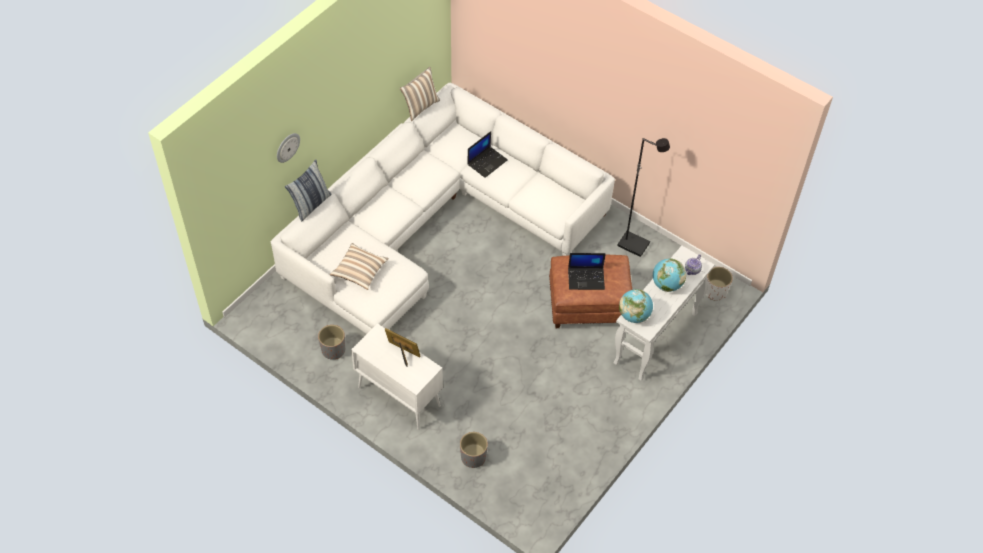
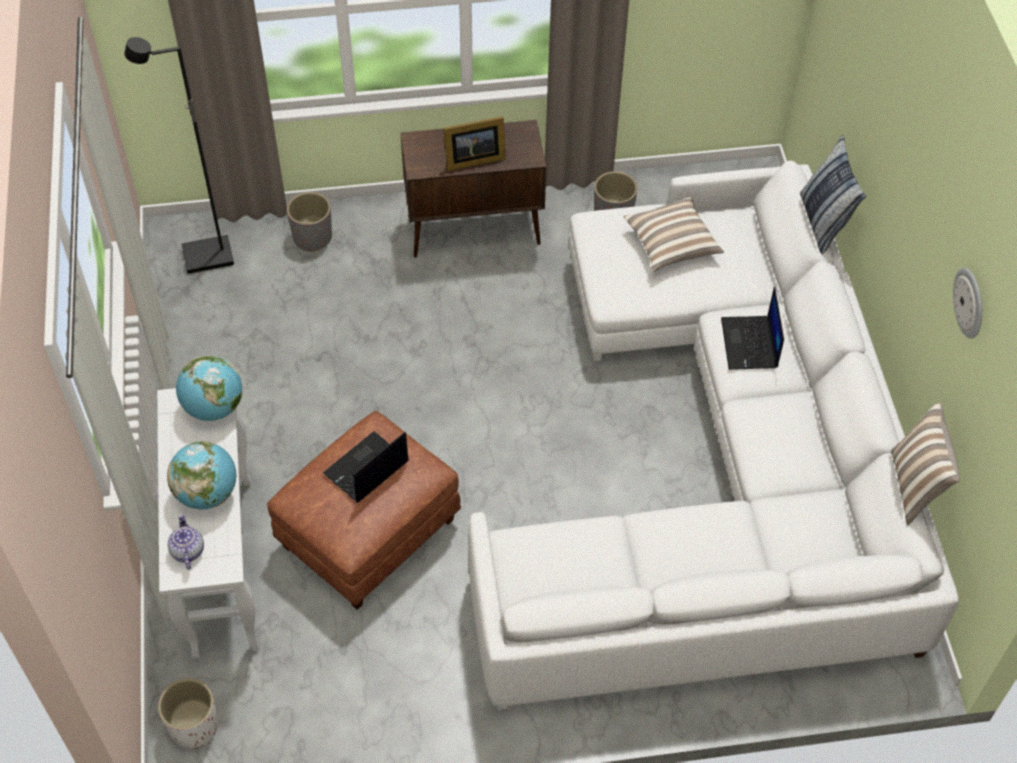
camera: 135 degrees right, 0 degrees up
wall clock [277,133,300,163] -> wall clock moved to [953,268,982,339]
white cabinet [351,323,443,430] -> brown cabinet [401,120,547,258]
laptop [467,131,508,178] -> laptop moved to [721,287,784,370]
black floor lamp [617,138,670,257] -> black floor lamp moved to [124,37,234,274]

